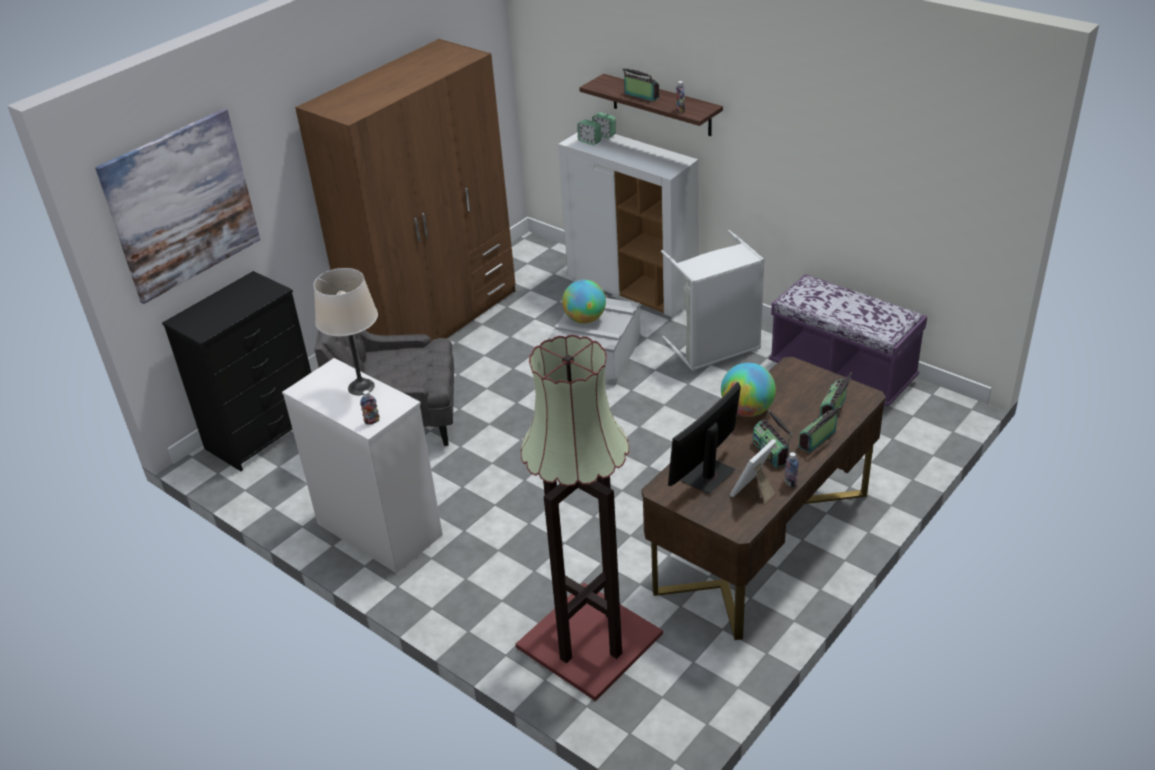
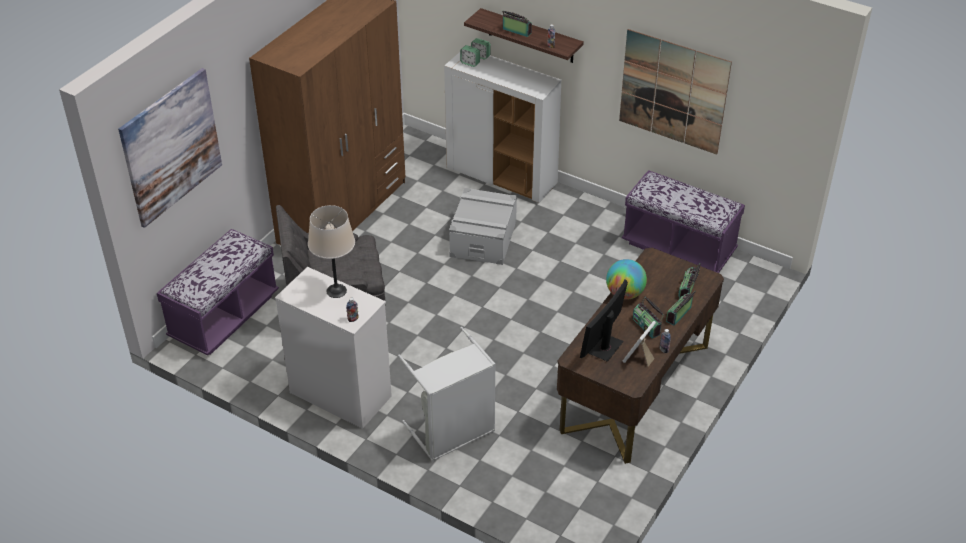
camera: 10 degrees left, 5 degrees up
black dresser [162,271,311,471] -> purple bench [157,229,279,355]
floor lamp [516,335,663,701] -> none
globe [562,280,606,323] -> none
grey laundry basket [661,230,765,371] -> grey laundry basket moved to [398,327,496,461]
none -> picture [619,29,732,155]

